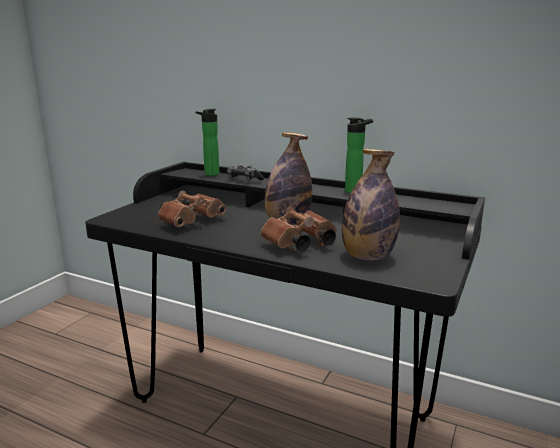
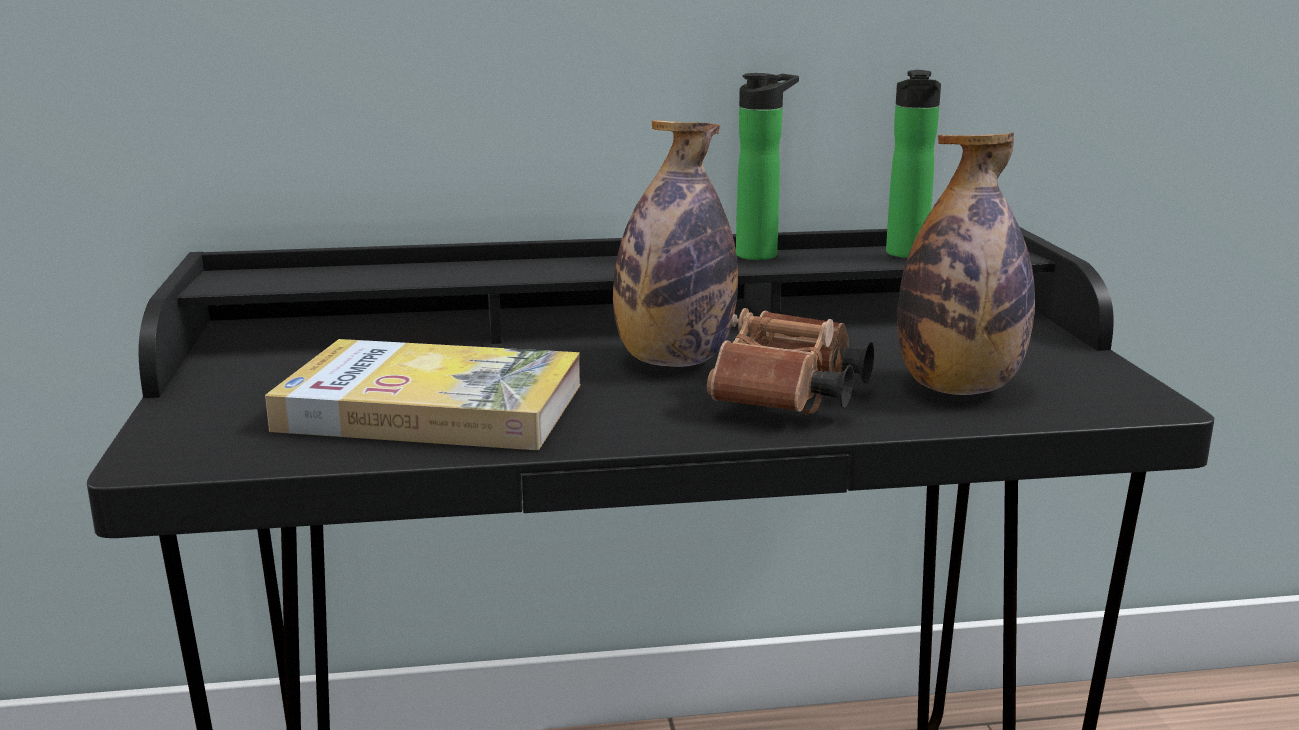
camera: 35 degrees left, 0 degrees up
brown binoculars [158,191,226,227] -> book [265,339,581,450]
bottle [195,109,219,176] -> bottle moved to [886,70,941,258]
game controller [227,164,264,181] -> none

